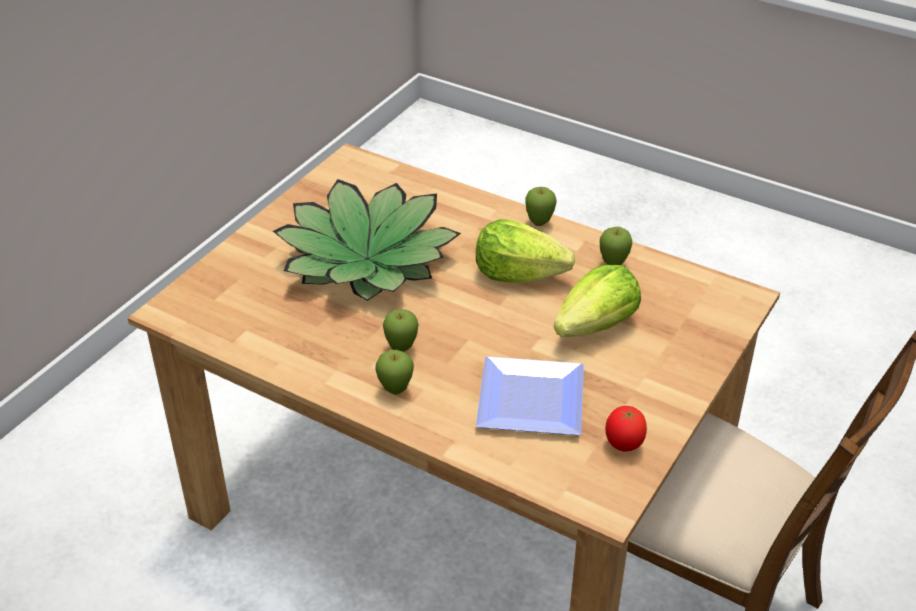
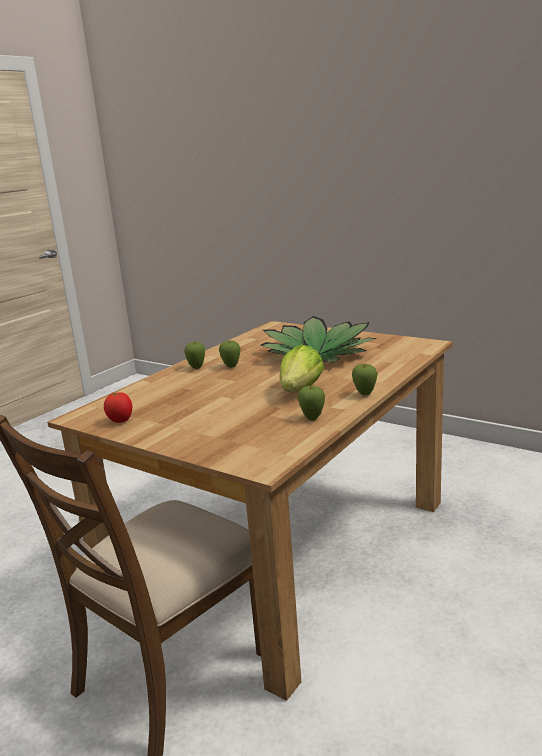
camera: 95 degrees right, 20 degrees down
plate [476,356,584,435] -> none
lettuce [554,265,641,337] -> none

